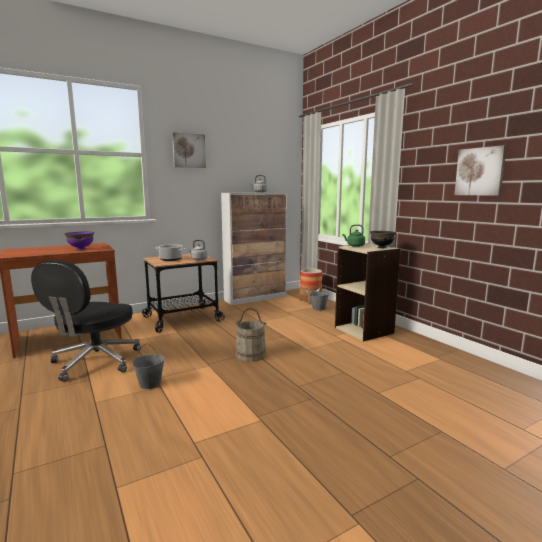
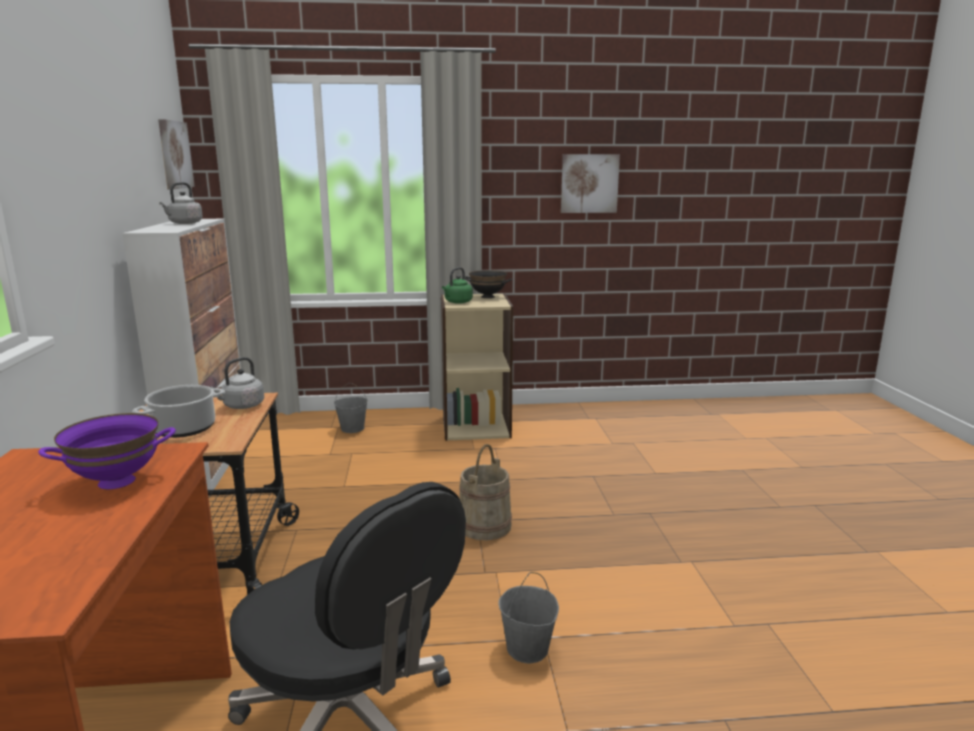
camera: 65 degrees left, 5 degrees up
picture [172,132,206,168] -> picture moved to [158,119,195,189]
planter [300,268,322,304] -> none

